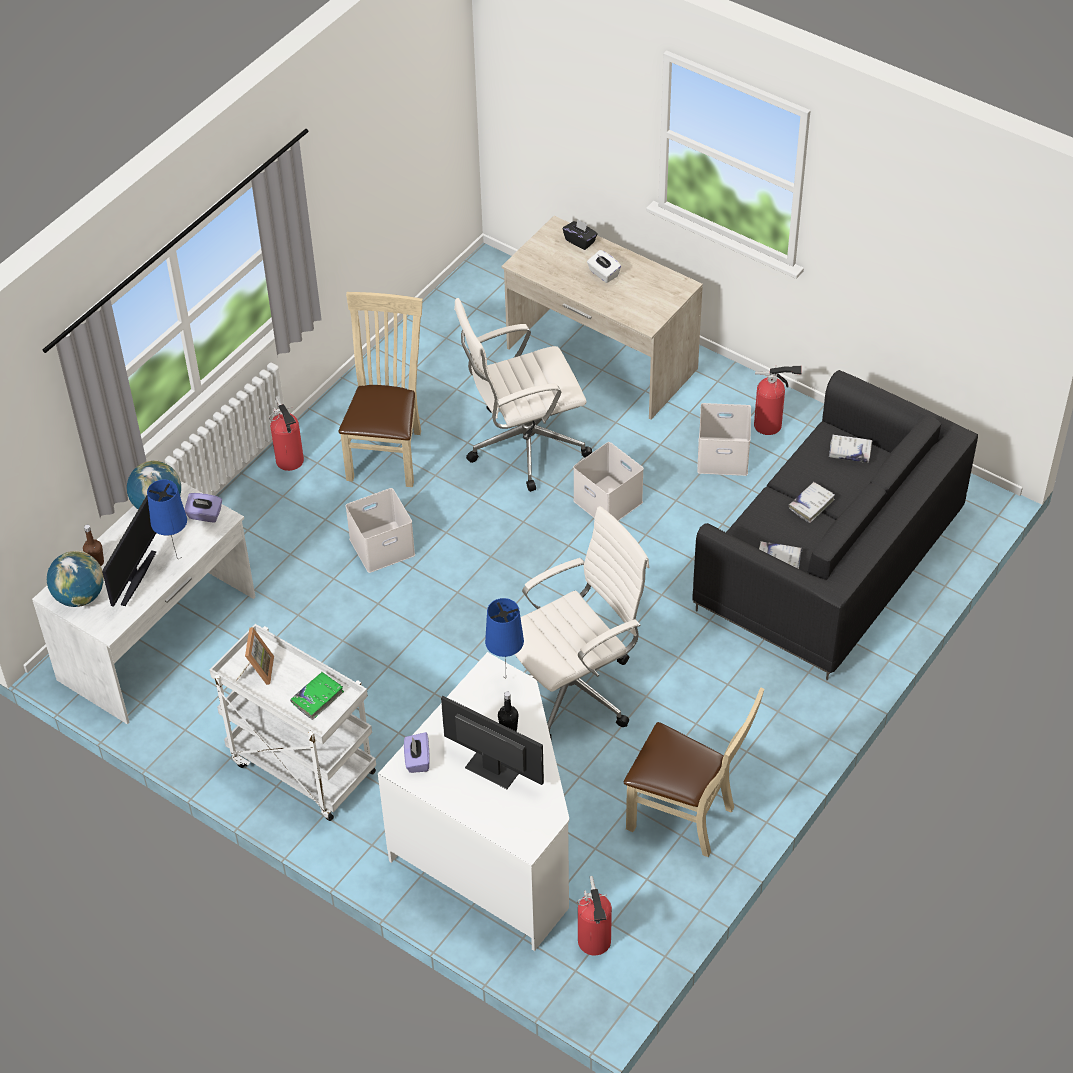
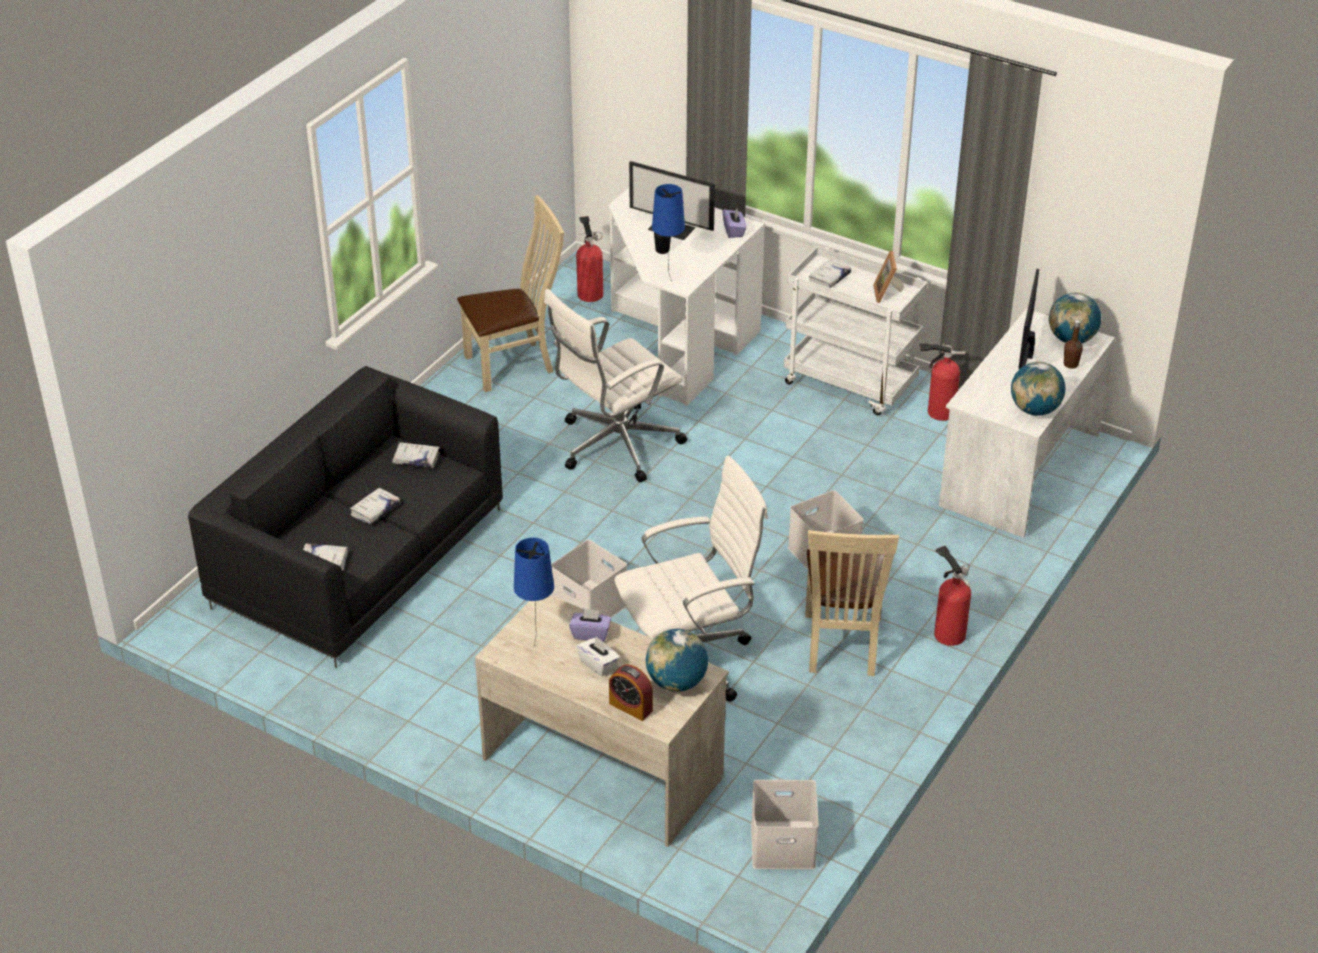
camera: 175 degrees right, 10 degrees down
blue table lamp [147,480,187,559] -> blue table lamp moved to [514,538,554,645]
purple tissue box [184,493,222,523] -> purple tissue box moved to [569,608,611,642]
green book [290,672,344,720] -> white book [809,259,851,288]
black tissue box [563,219,598,250] -> alarm clock [609,664,653,721]
beige chair [624,687,764,857] -> beige chair turned 135 degrees clockwise [457,195,564,392]
white storage box [697,403,751,476] -> white storage box moved to [751,780,819,869]
fire extinguisher [754,365,802,435] -> fire extinguisher moved to [920,343,966,421]
none -> globe [646,629,708,692]

